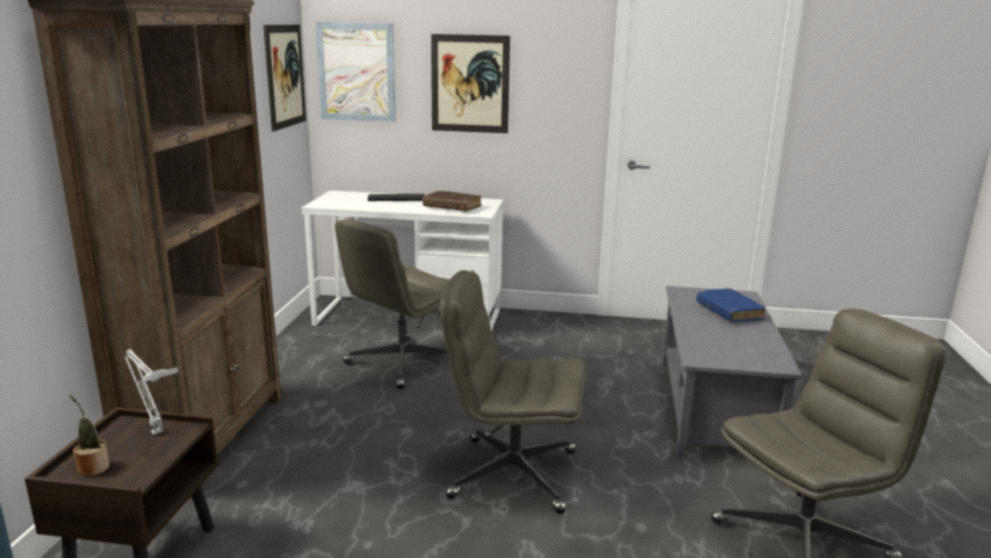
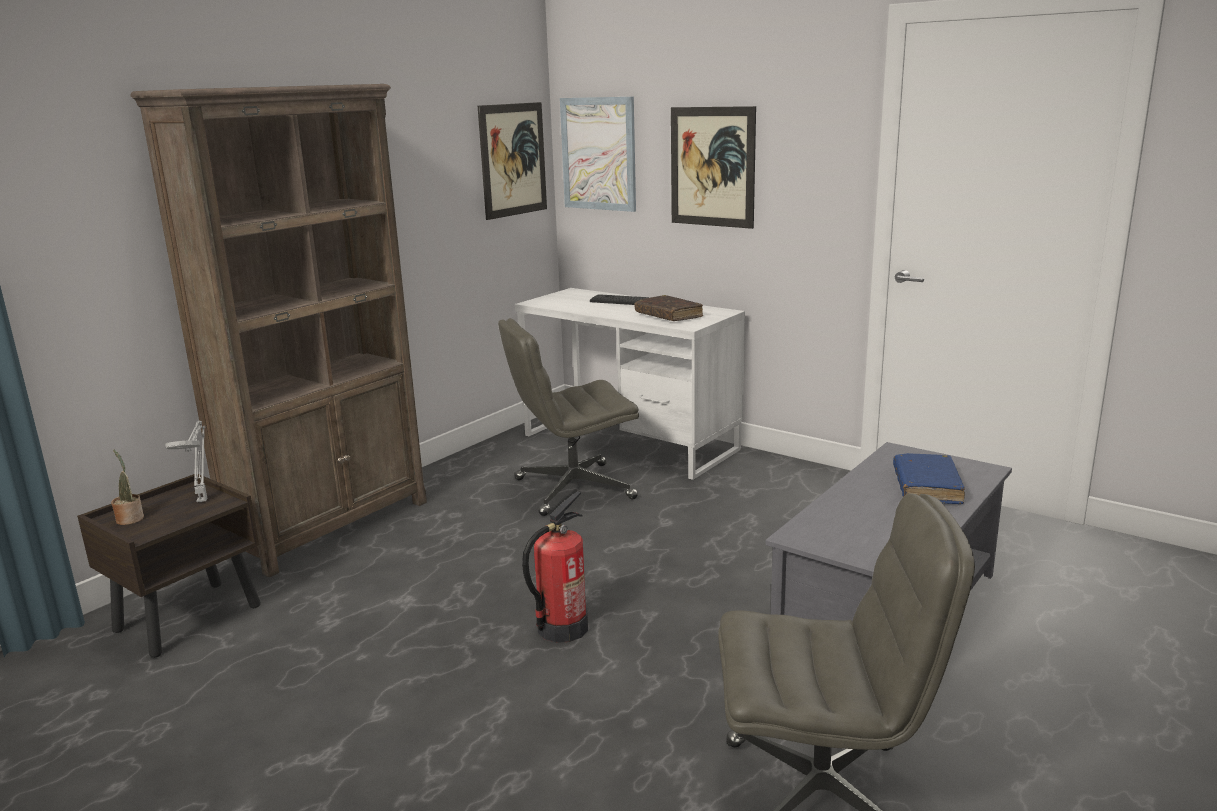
camera: 30 degrees right, 0 degrees up
grey office chair [440,270,586,514] -> fire extinguisher [522,491,588,643]

